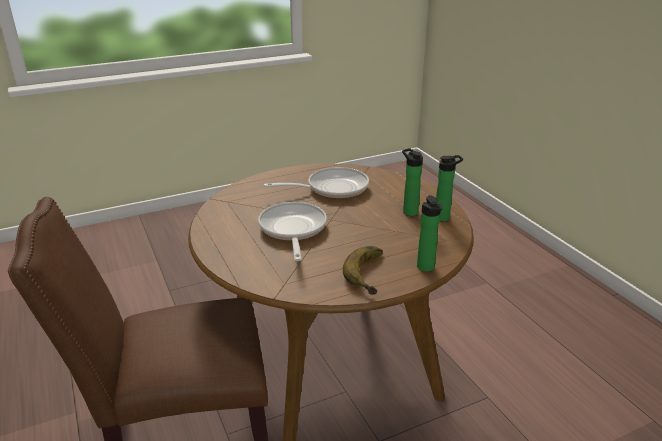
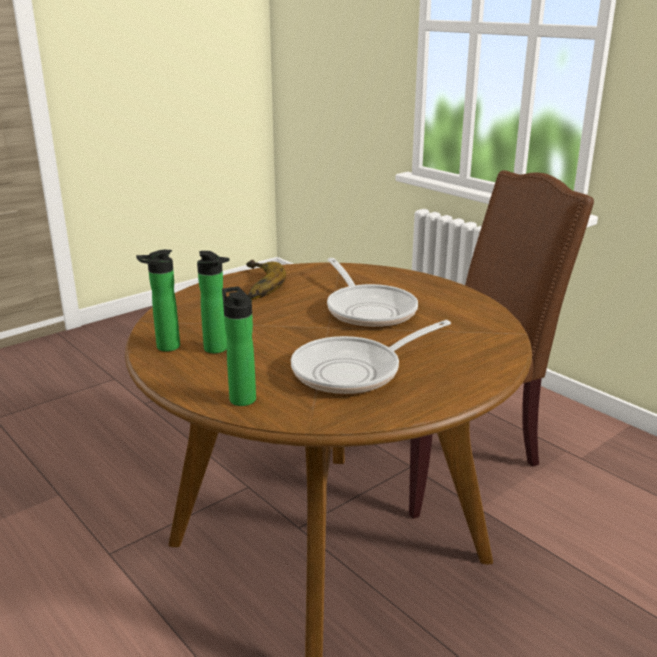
camera: 165 degrees right, 5 degrees down
bottle [417,195,442,272] -> bottle moved to [222,286,256,406]

